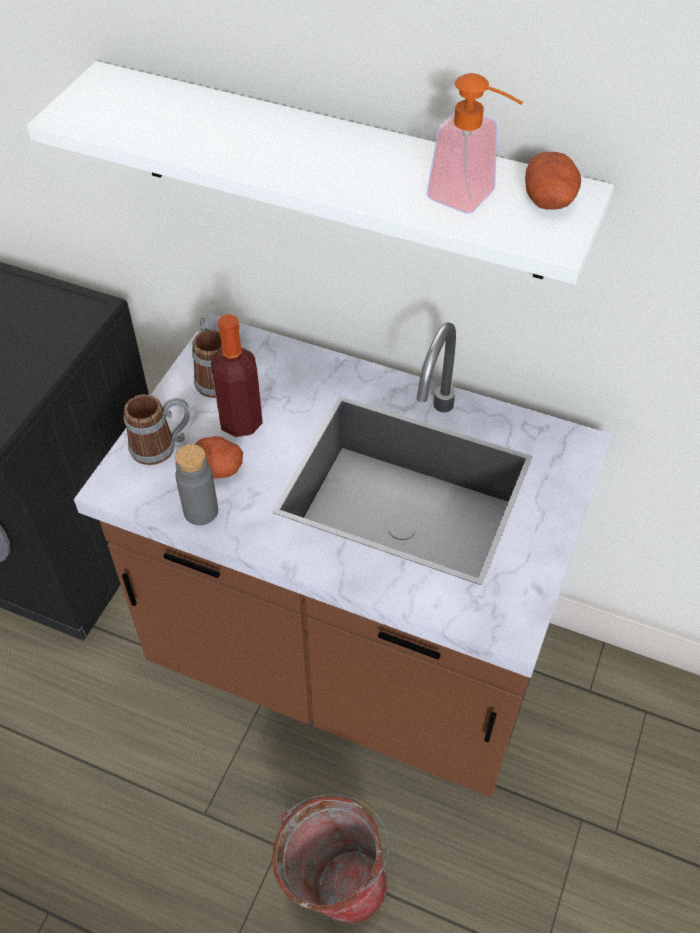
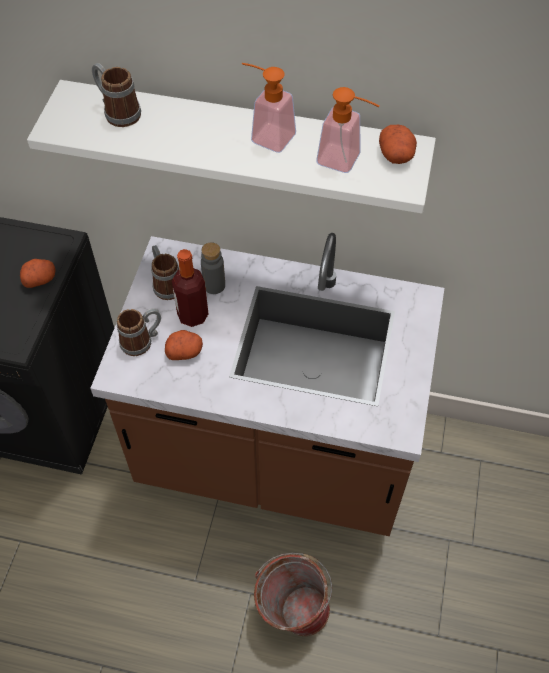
camera: 10 degrees left, 5 degrees up
grey bottle [175,444,218,525] -> grey bottle moved to [201,242,225,294]
none -> potato [20,259,56,288]
none -> mug [92,63,141,127]
none -> soap dispenser [242,63,296,153]

